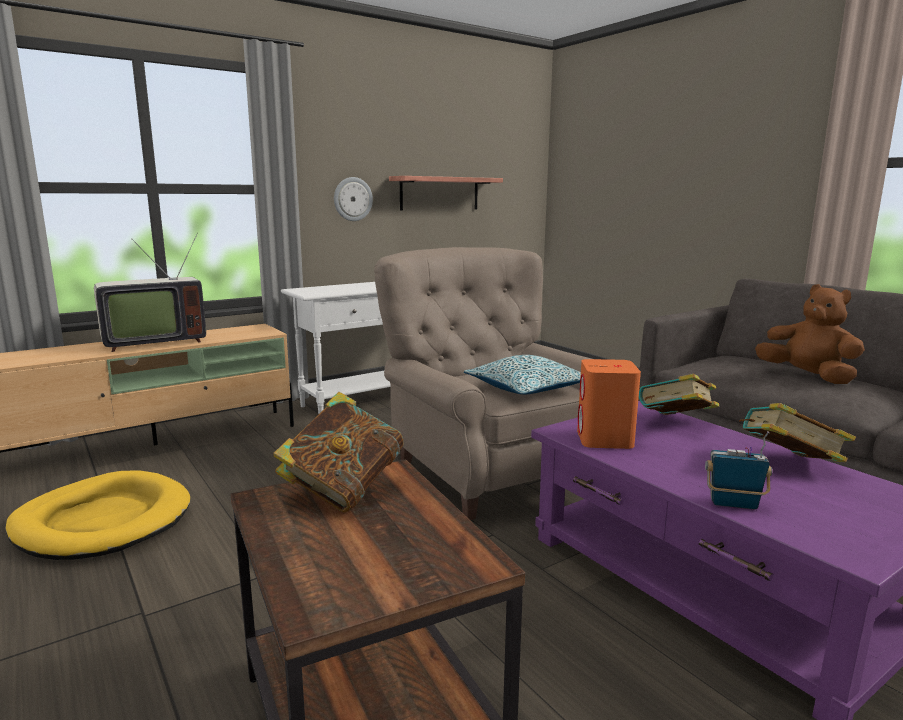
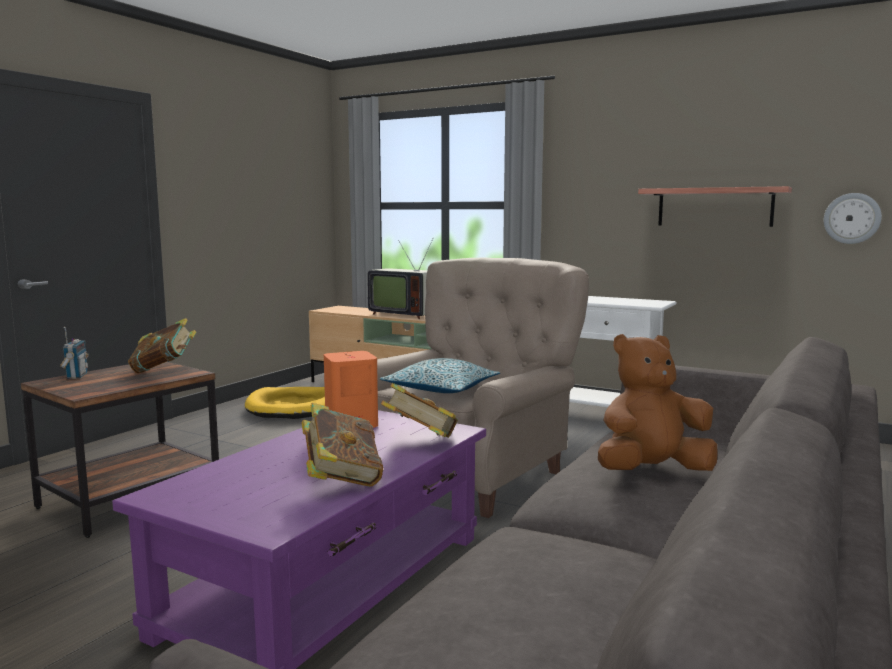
camera: 65 degrees right, 5 degrees down
wall clock [334,177,373,221] -> wall clock moved to [824,193,882,244]
radio [705,431,772,509] -> radio moved to [60,327,89,379]
brown plush toy [755,284,865,384] -> brown plush toy turned 135 degrees counterclockwise [598,334,717,471]

